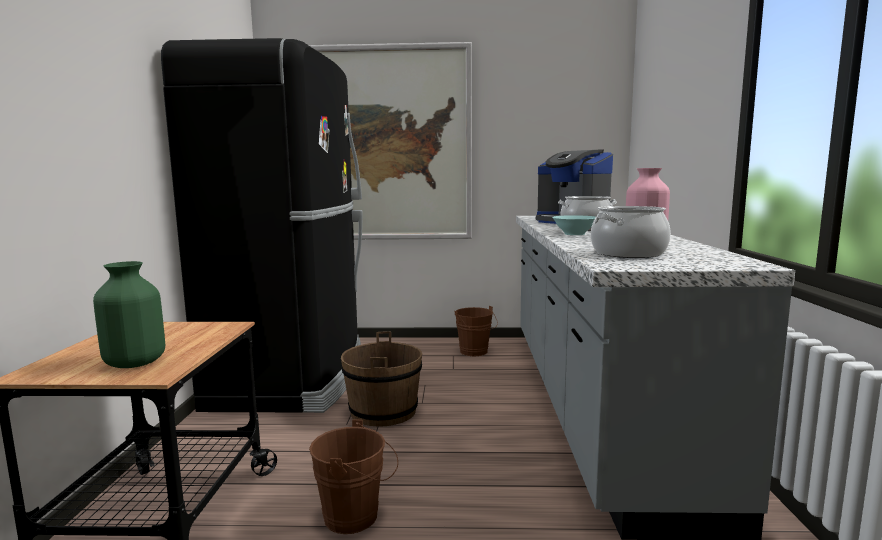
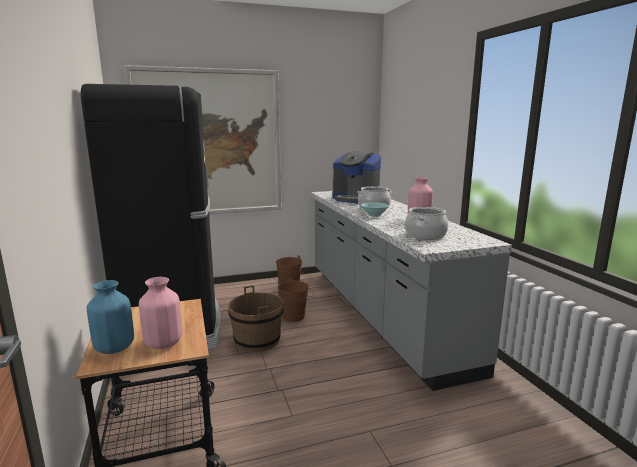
camera: 20 degrees left, 5 degrees up
green vase [93,261,165,368] -> pink vase [139,277,183,349]
brown bucket [309,419,398,534] -> brown bucket moved to [278,278,314,322]
none -> blue vase [87,280,134,354]

